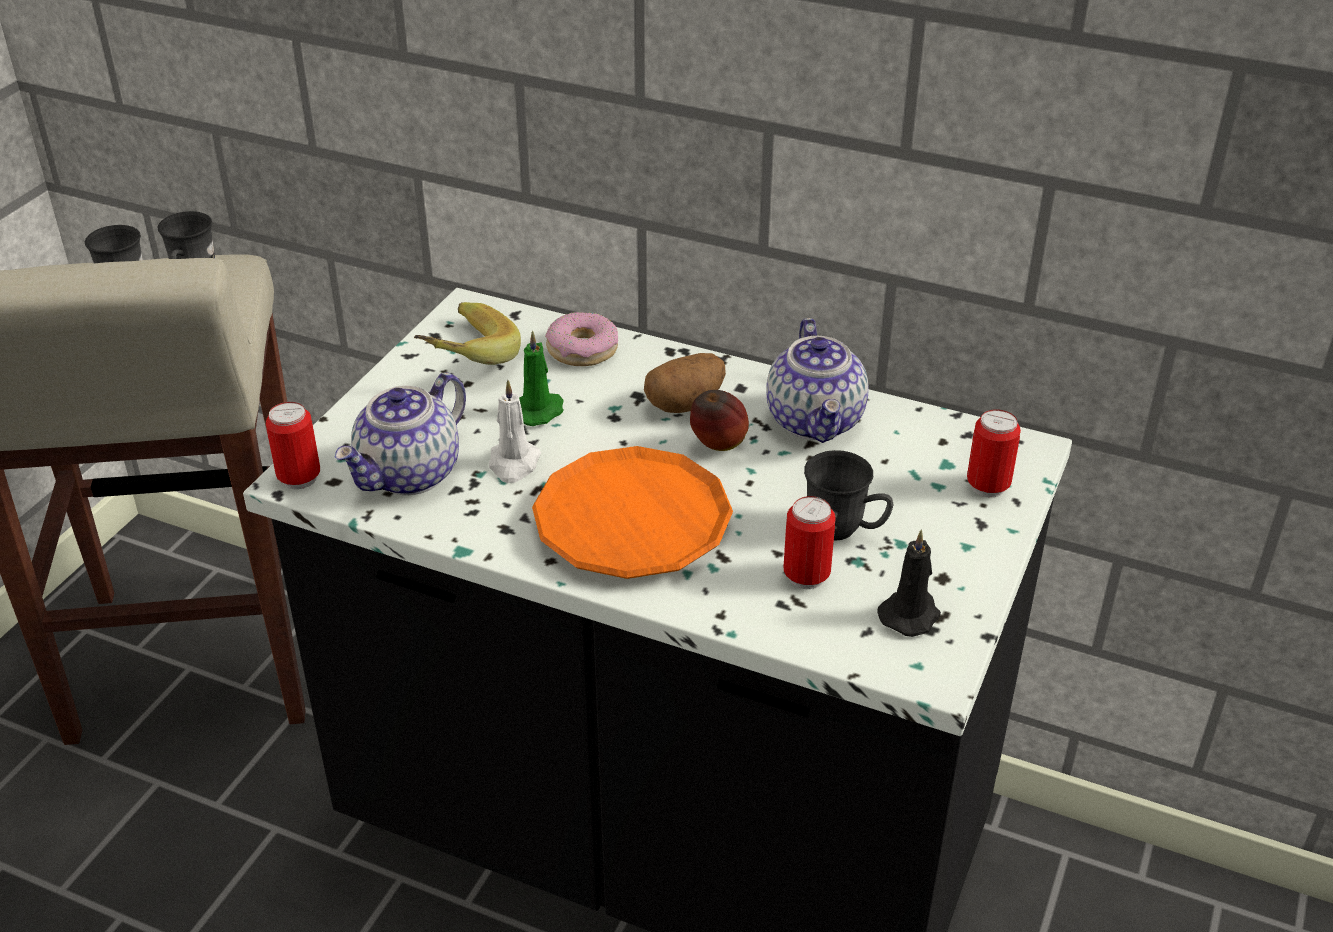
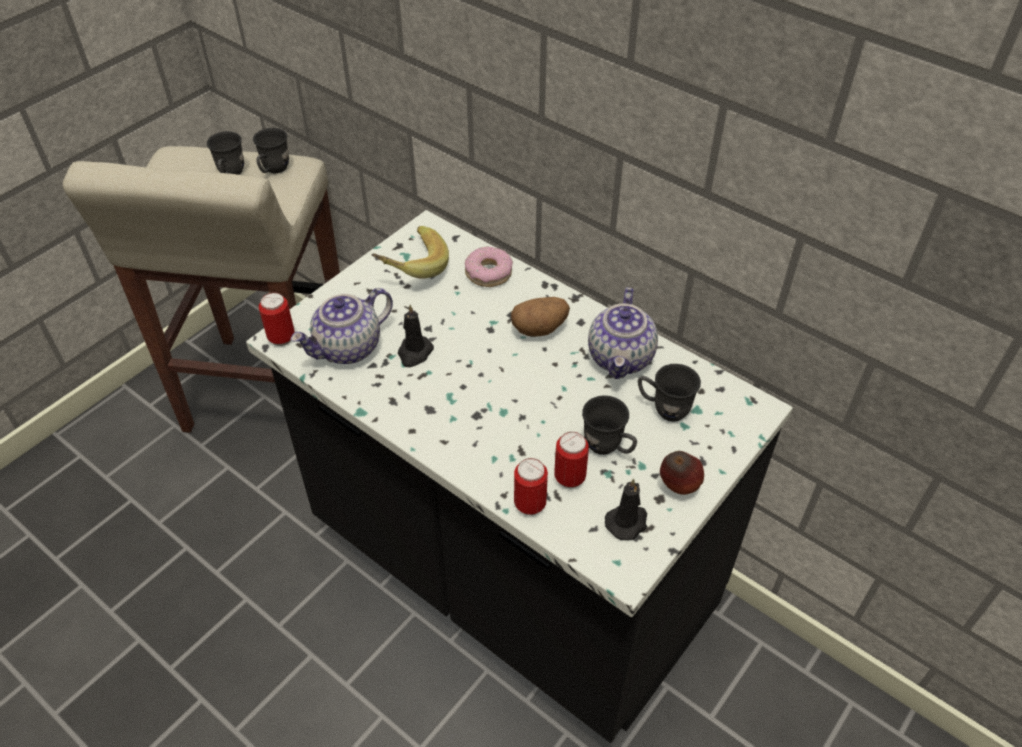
camera: 15 degrees right, 10 degrees up
white candle [489,380,541,483] -> black candle [398,305,434,367]
green candle [519,331,564,426] -> none
orange plate [532,446,733,579] -> none
apple [690,390,749,451] -> apple moved to [660,451,704,495]
can [967,409,1021,497] -> can moved to [514,458,548,515]
none -> grey mug [638,364,701,422]

